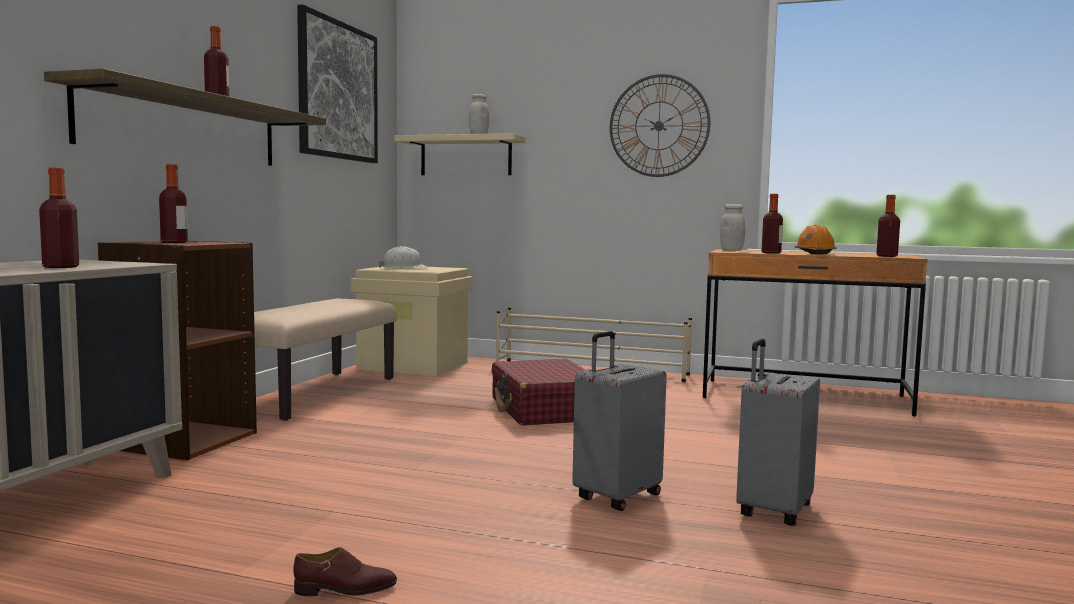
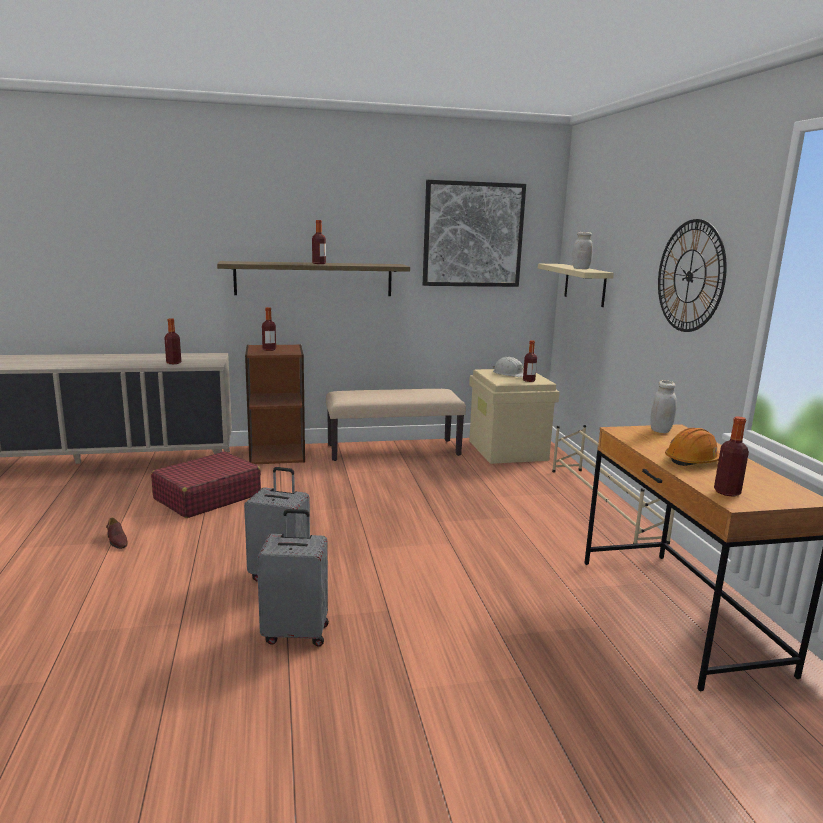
camera: 60 degrees right, 10 degrees up
red suitcase [492,358,586,426] -> red suitcase moved to [151,451,261,518]
bottle [762,194,783,254] -> bottle moved to [523,340,537,382]

